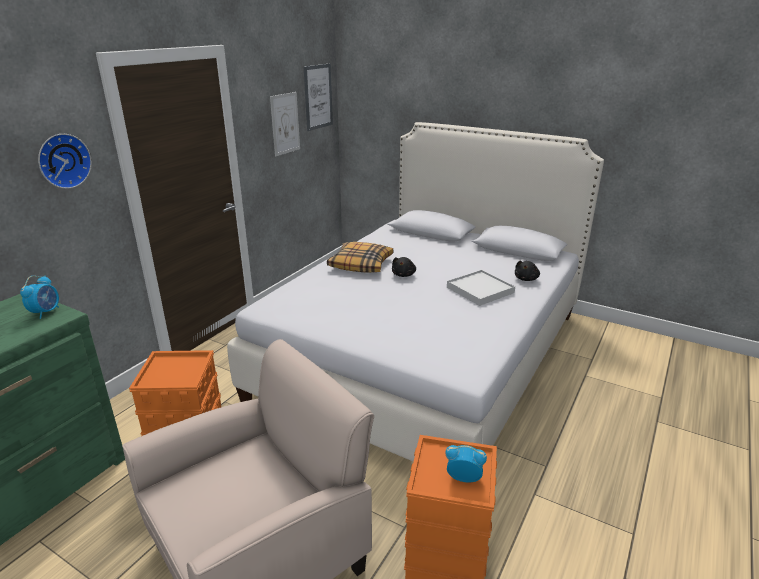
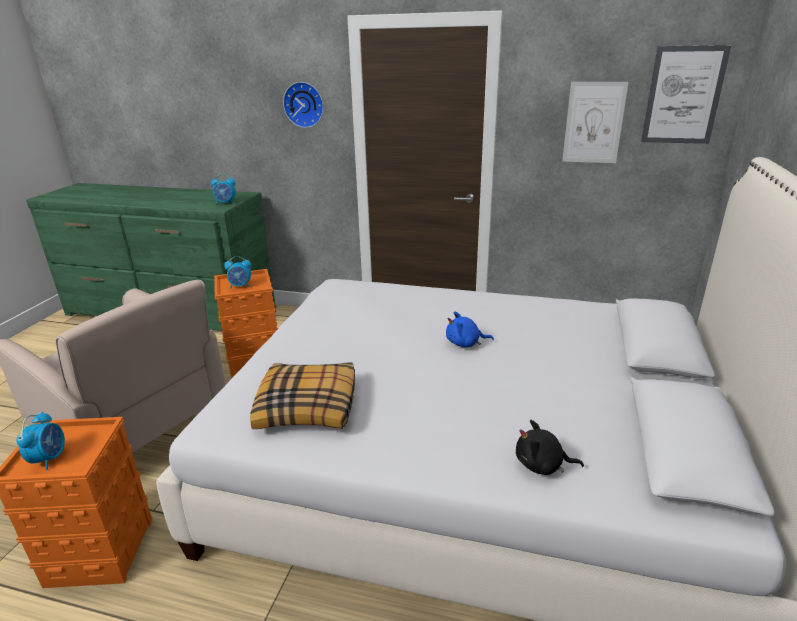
camera: 75 degrees right, 0 degrees up
pillow [327,242,393,273] -> pillow moved to [250,363,355,429]
black plush toy [392,257,416,277] -> blue plush toy [446,311,494,347]
white tray [447,270,515,306] -> none
none -> alarm clock [224,256,251,289]

